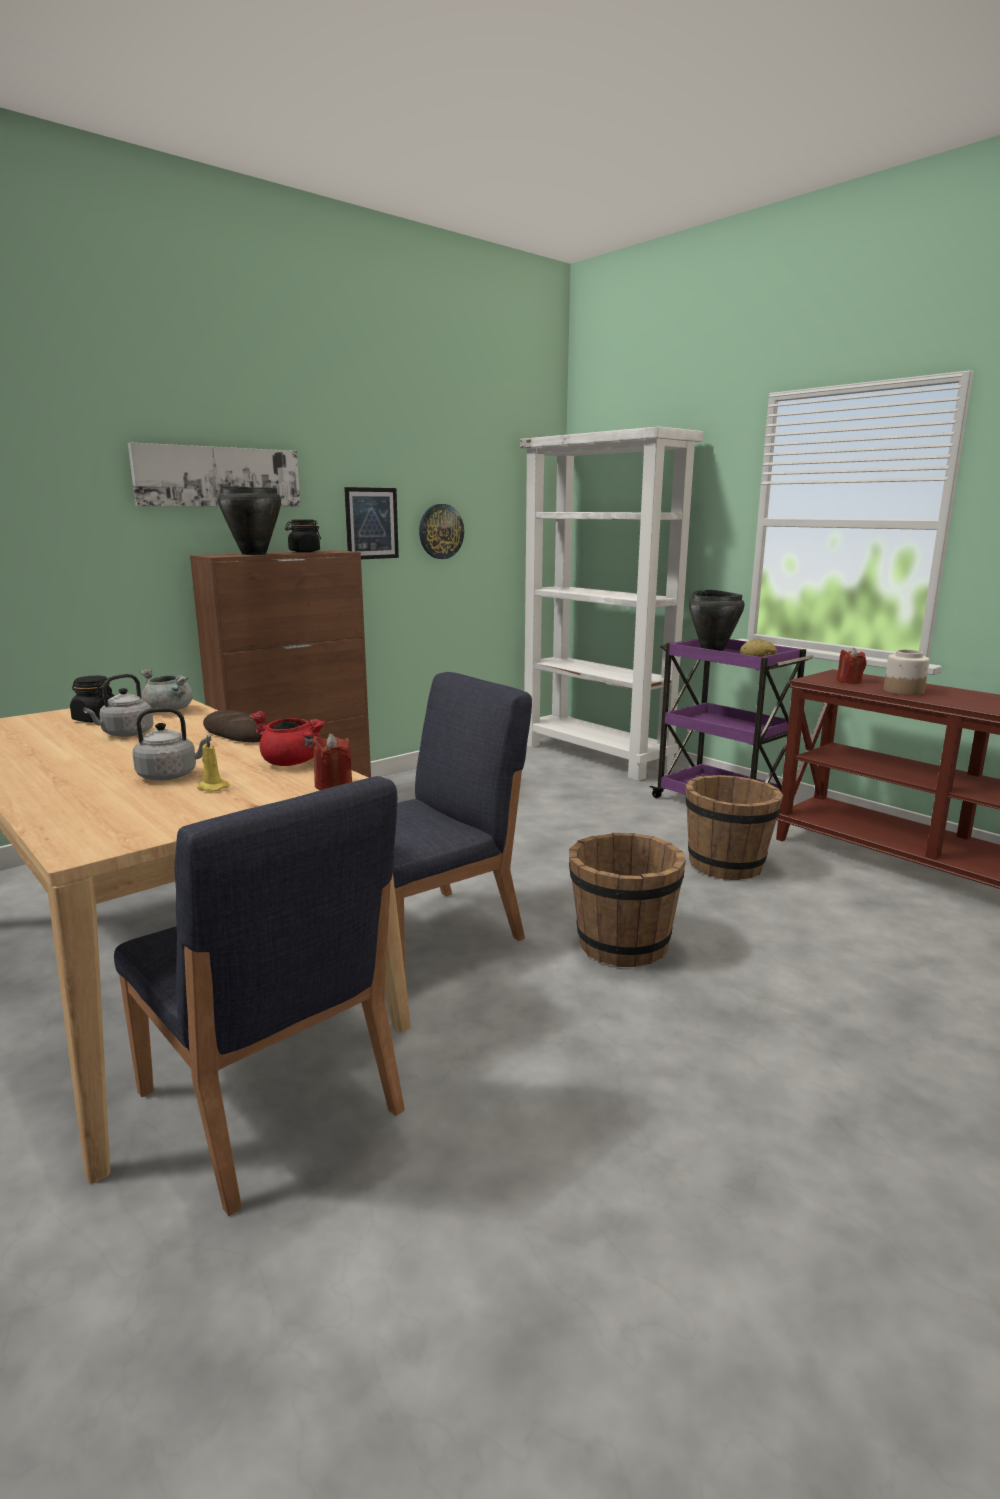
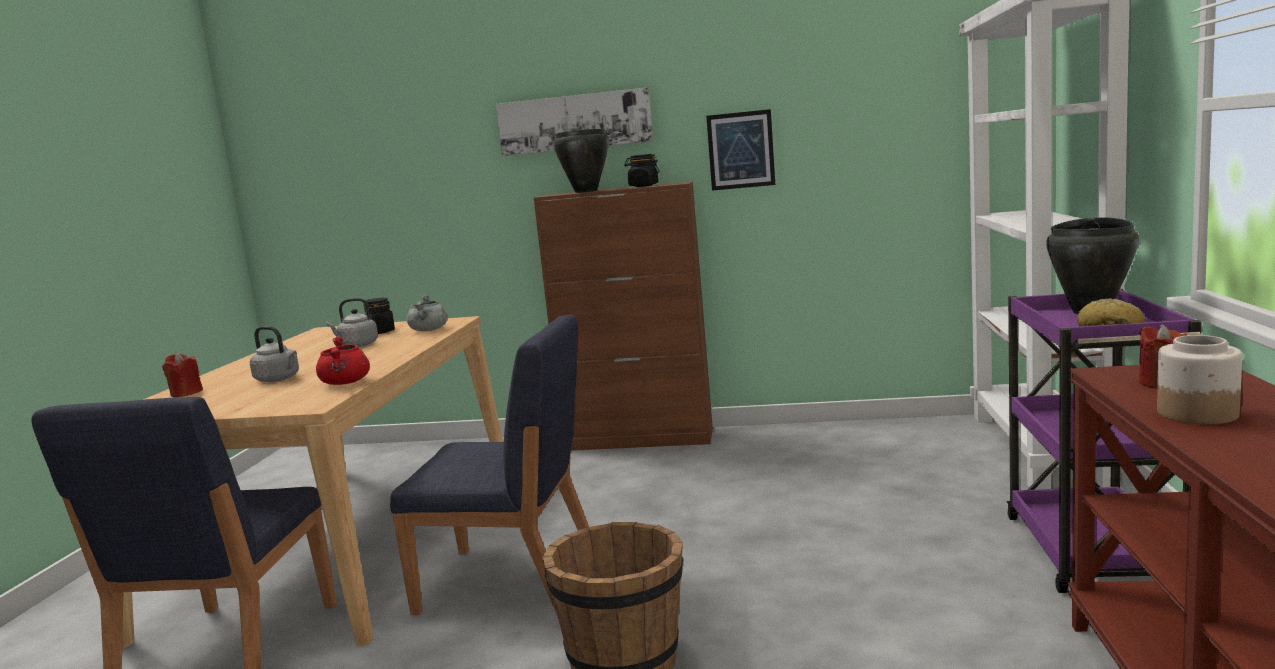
camera: 50 degrees right, 5 degrees down
yellow candle [197,735,229,791] -> none
bread [203,710,261,742] -> none
red candle [313,733,352,790] -> red candle moved to [162,353,203,397]
wall clock [419,504,464,559] -> none
brown bucket [685,775,784,880] -> none

